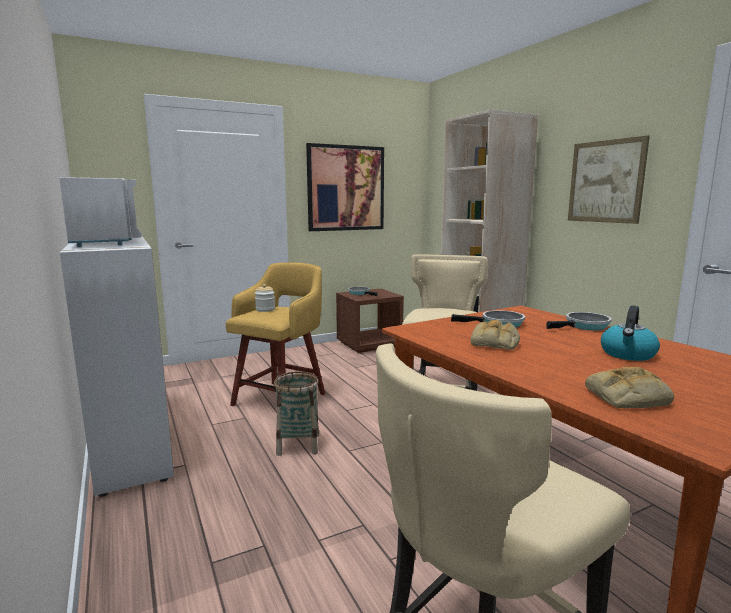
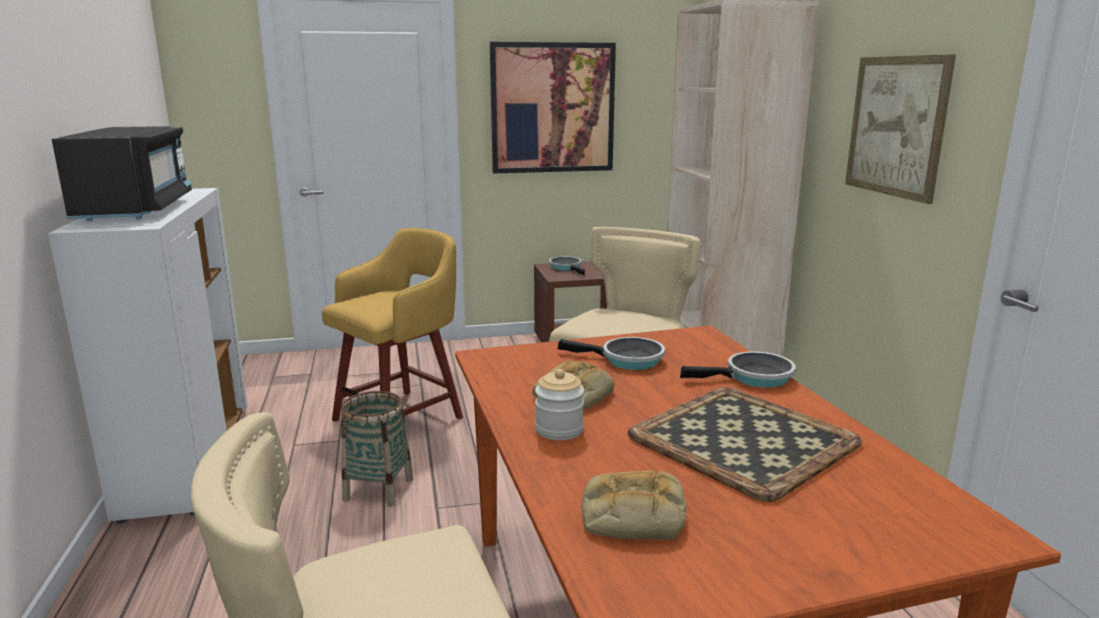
camera: 15 degrees right, 5 degrees up
white microwave [59,177,142,247] -> black microwave [52,126,192,221]
jar [255,284,275,312] -> jar moved to [535,369,584,440]
kettle [601,305,660,361] -> tray [628,387,862,502]

